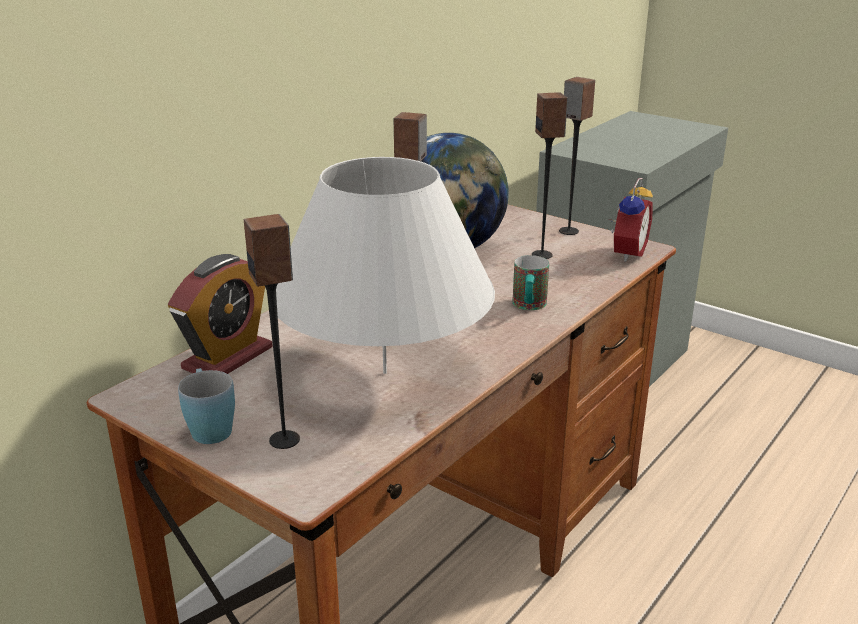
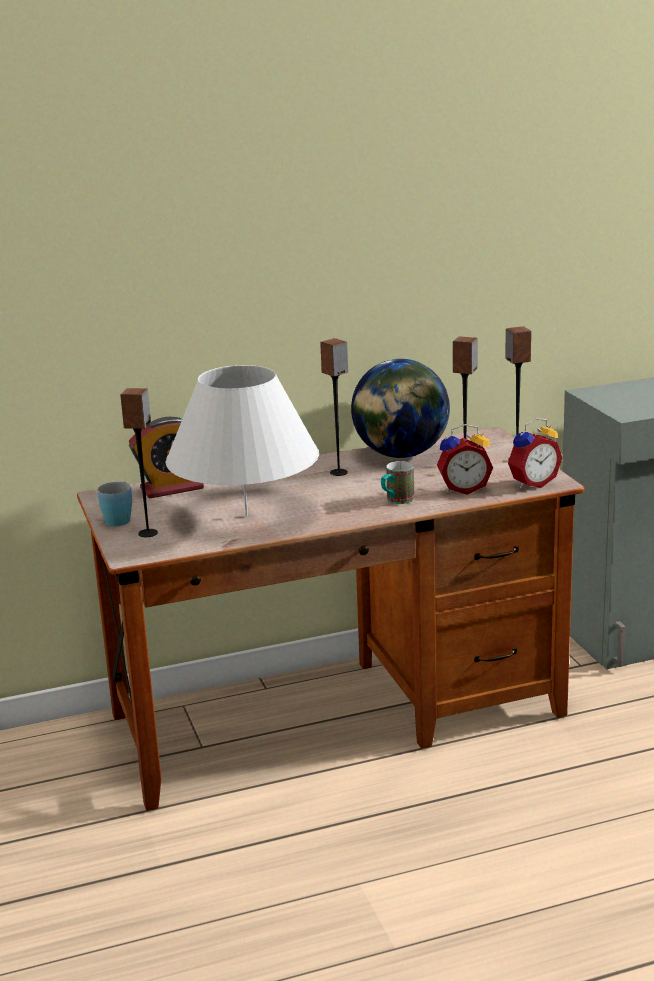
camera: 35 degrees right, 5 degrees down
none -> alarm clock [437,424,493,495]

